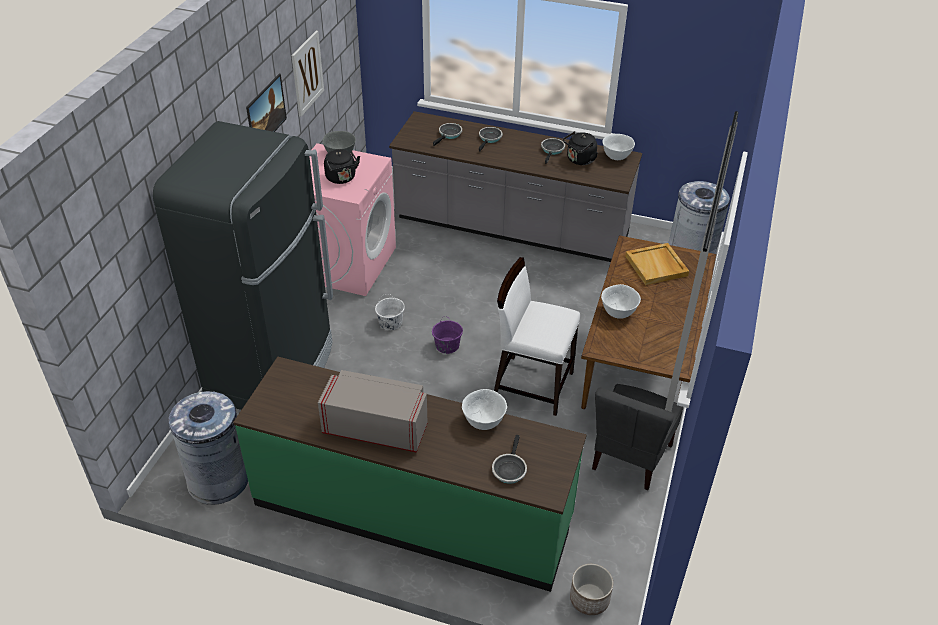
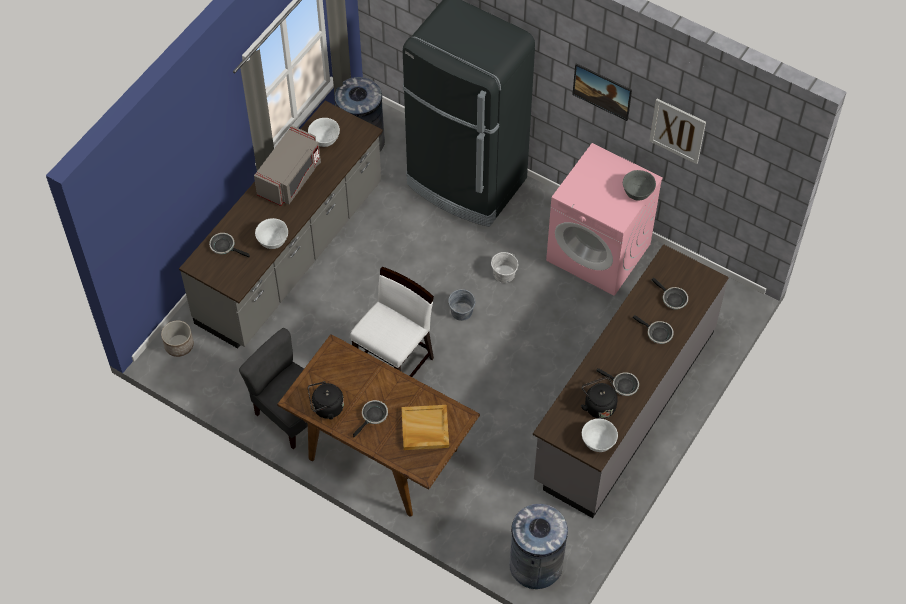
camera: 105 degrees right, 15 degrees up
green counter [233,357,586,592] -> grey counter [179,101,383,348]
black kettle [324,149,360,184] -> black kettle moved to [308,381,344,420]
purple bucket [432,316,463,354] -> grey bucket [448,289,475,321]
white bowl [601,284,641,319] -> white bowl moved to [308,118,340,147]
none -> frying pan [353,400,388,437]

